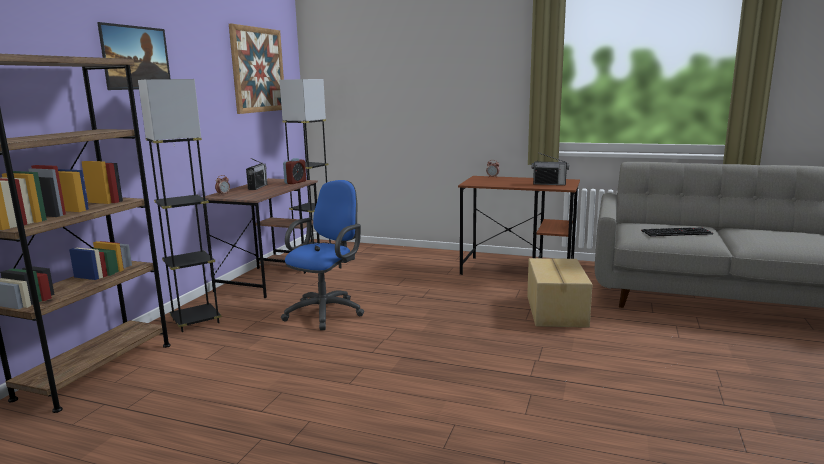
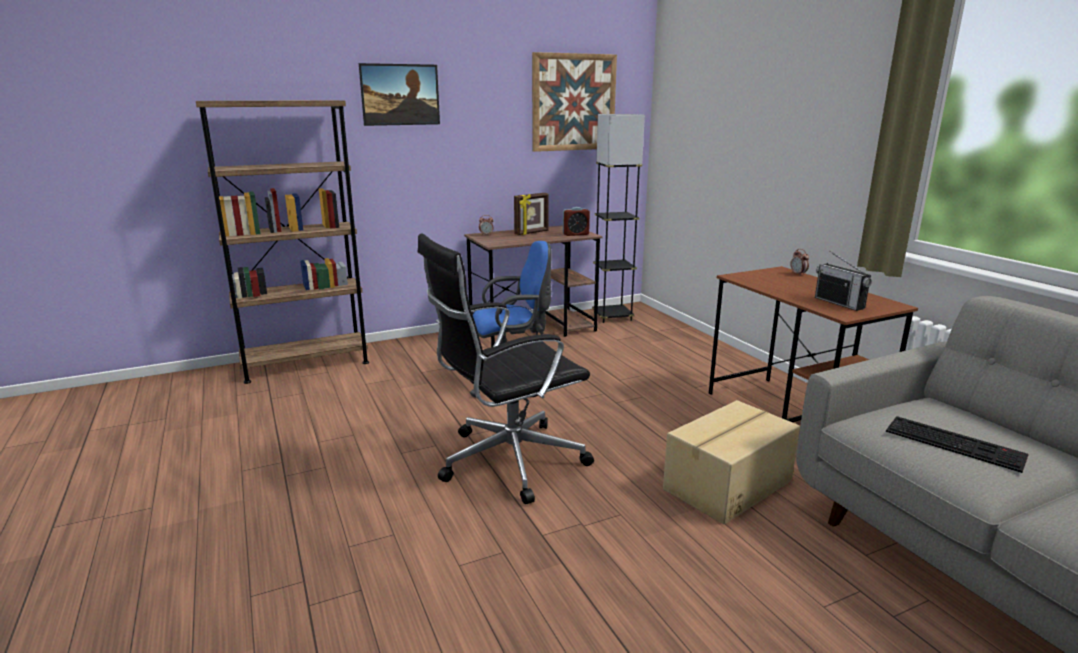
camera: 45 degrees right, 5 degrees up
black floor lamp [138,79,222,332] -> none
radio [246,159,267,190] -> picture frame [514,193,549,235]
none -> black office chair [418,234,594,504]

